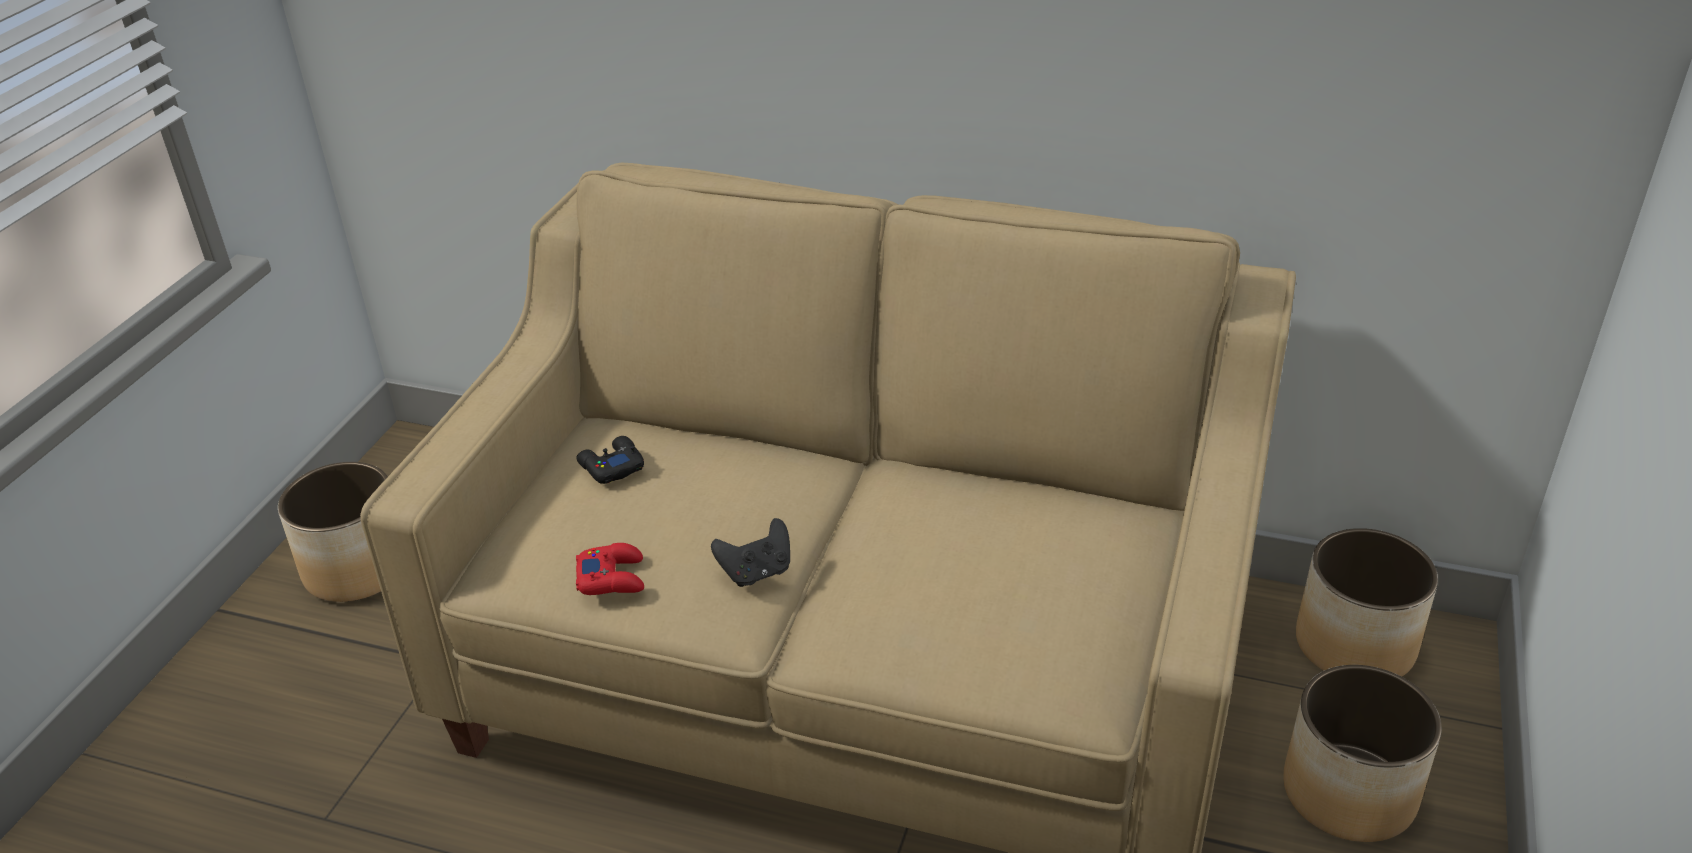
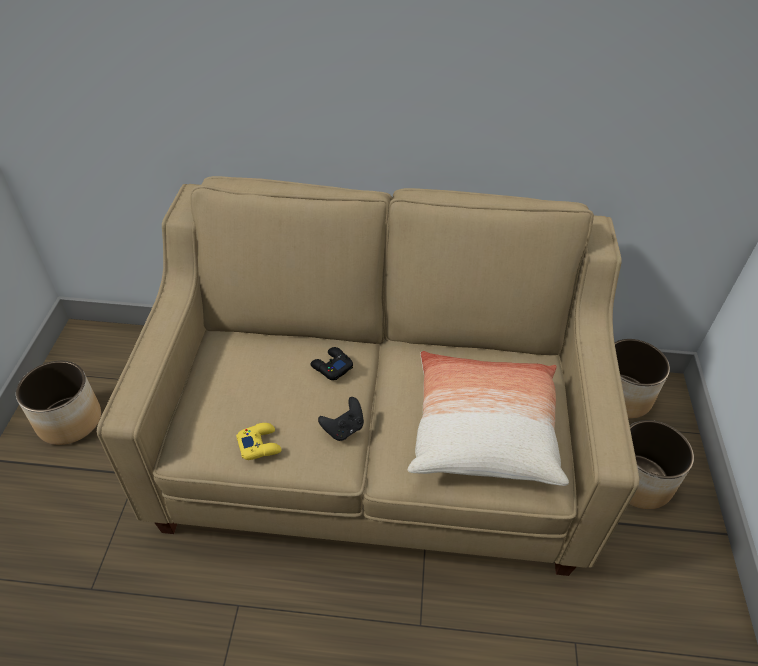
camera: 15 degrees left, 10 degrees up
red game controller [576,543,644,595] -> yellow game controller [236,423,282,460]
black game controller [577,436,644,484] -> black game controller moved to [310,347,353,380]
none -> pillow [408,351,569,486]

